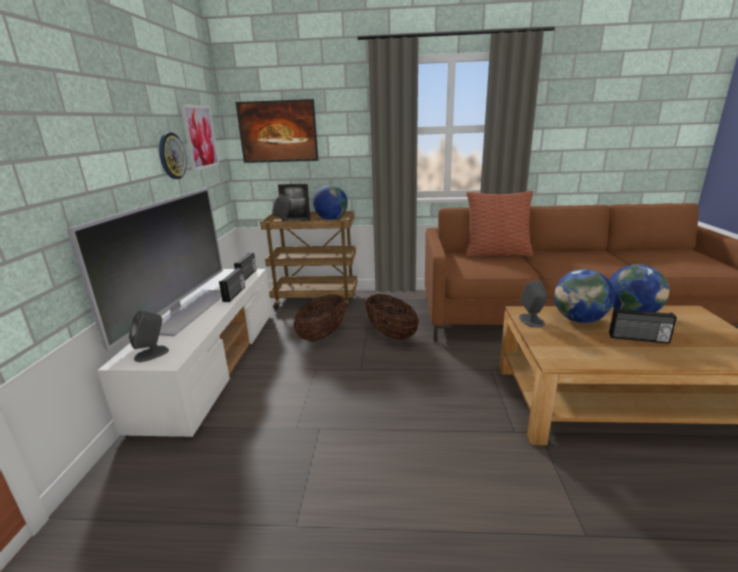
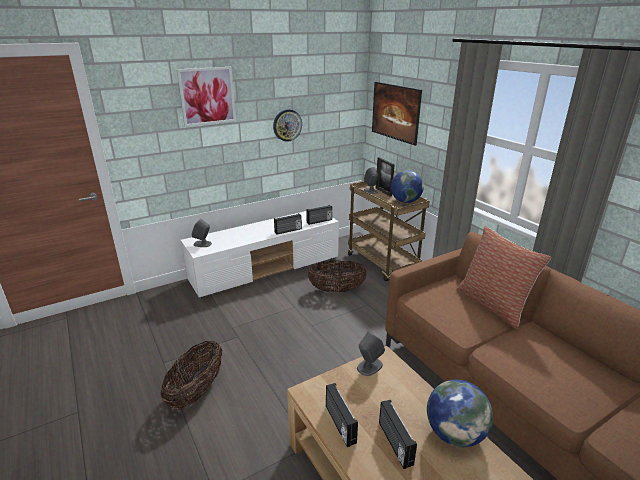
camera: 55 degrees right, 5 degrees up
television [67,187,223,351] -> none
picture [180,104,219,171] -> picture moved to [177,67,236,127]
basket [366,294,419,340] -> basket moved to [161,341,222,409]
globe [554,269,615,323] -> none
none -> radio [326,383,358,447]

